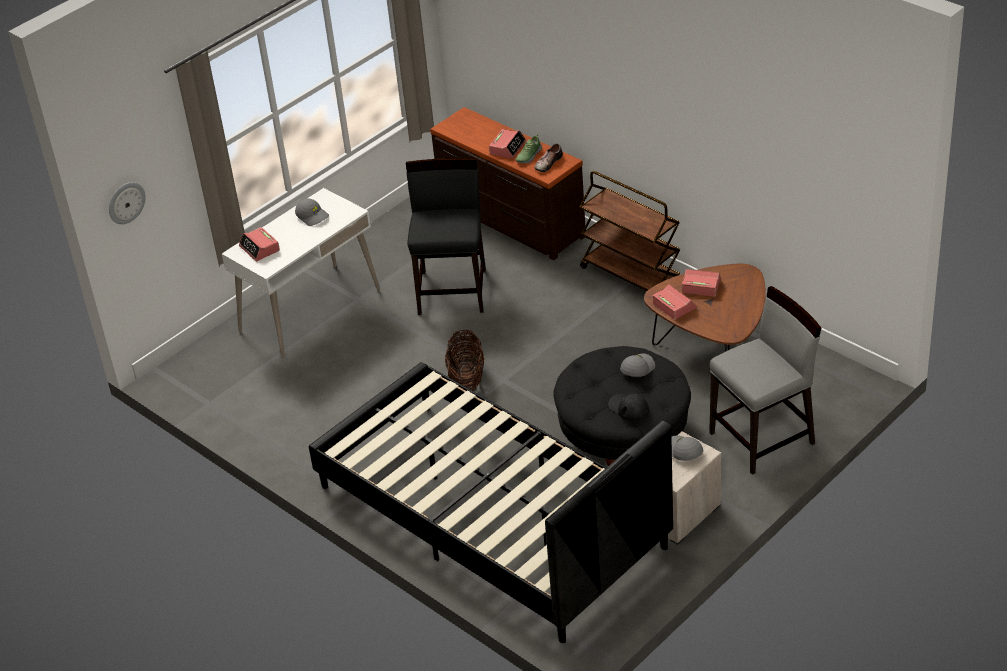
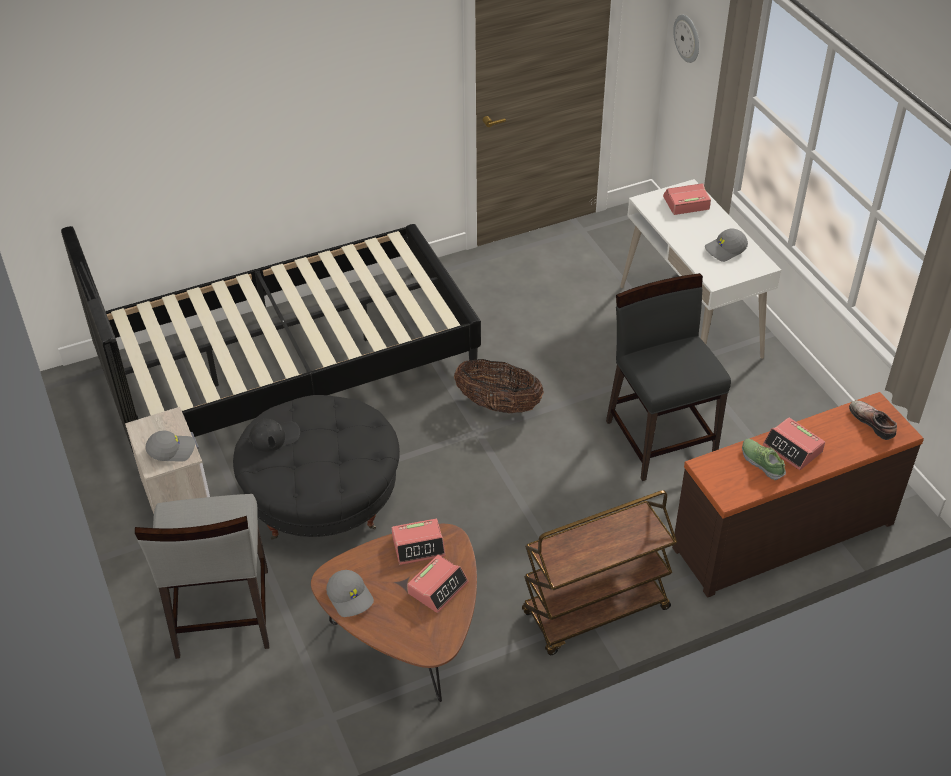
camera: 110 degrees right, 5 degrees up
black chair [406,158,486,315] -> black chair turned 135 degrees counterclockwise [606,273,731,481]
shoe [535,144,563,172] -> shoe moved to [849,400,897,440]
grey cap [620,354,655,377] -> grey cap moved to [326,570,374,617]

